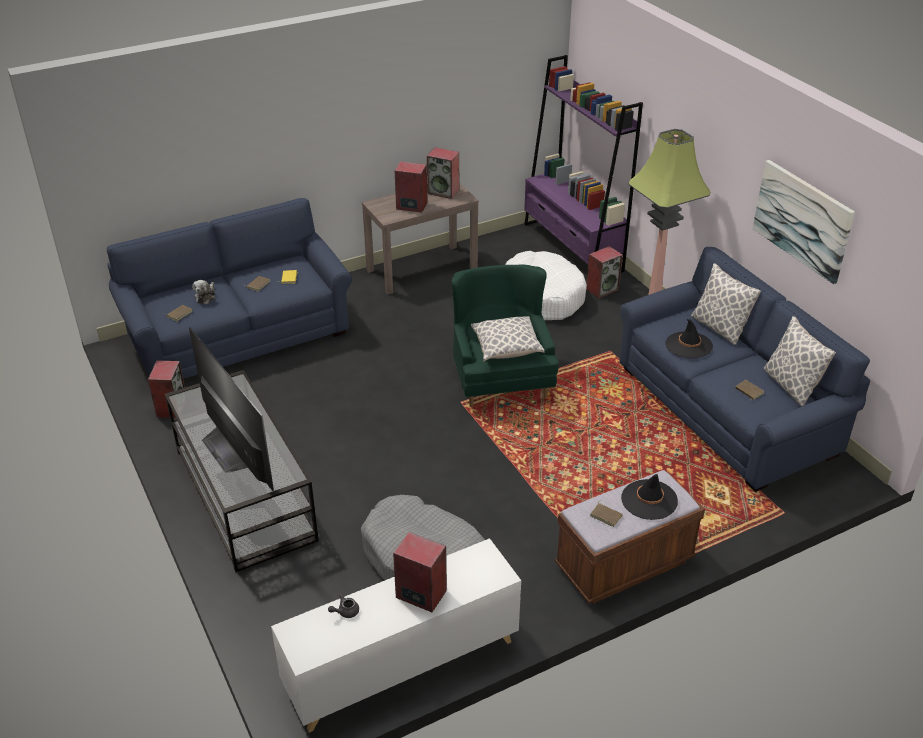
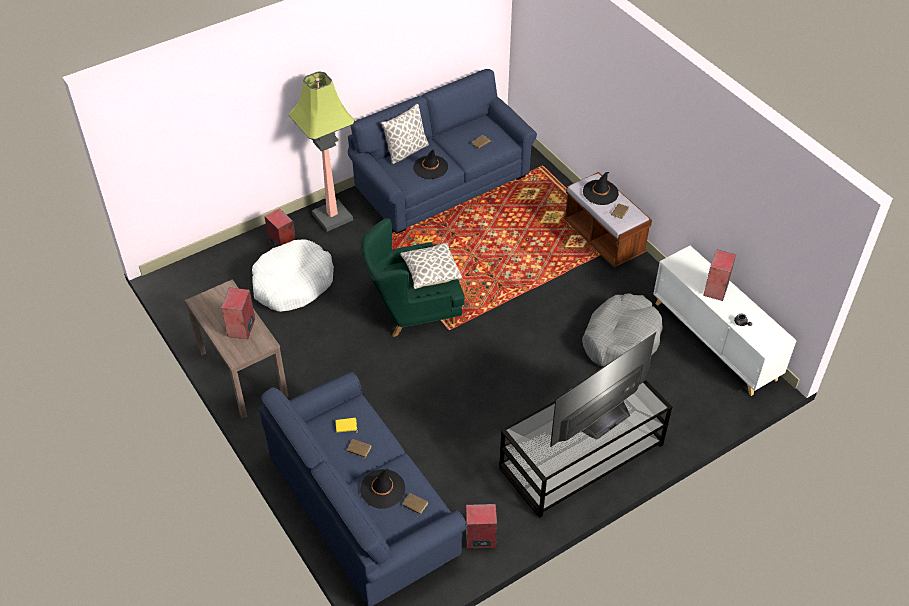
camera: 95 degrees left, 10 degrees up
plush toy [193,280,215,304] -> black hat [360,469,405,509]
speaker [427,147,459,199] -> none
purple bookcase [524,55,643,273] -> none
picture [753,160,855,284] -> none
pillow [763,316,836,406] -> none

